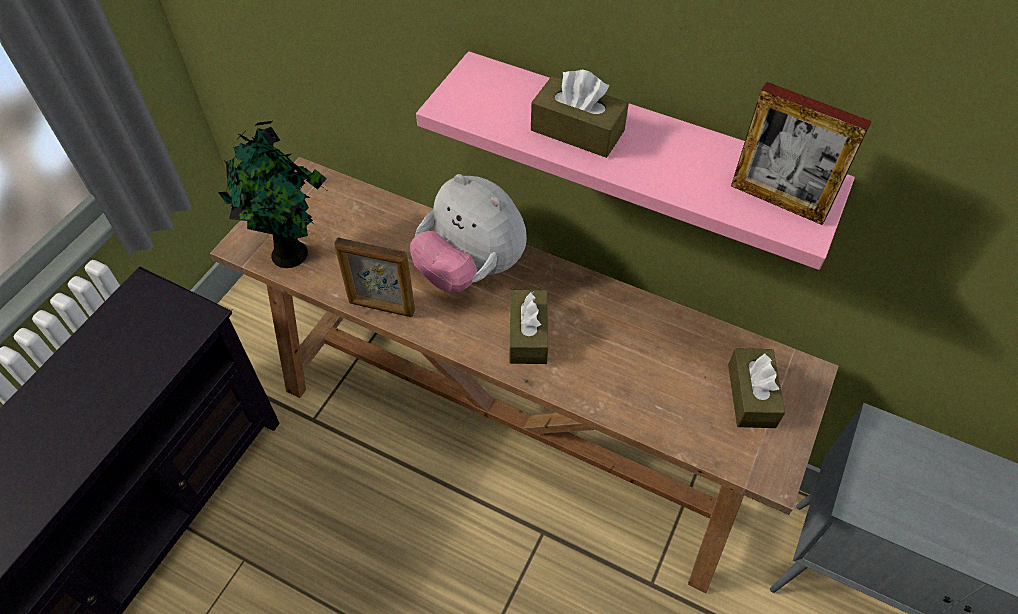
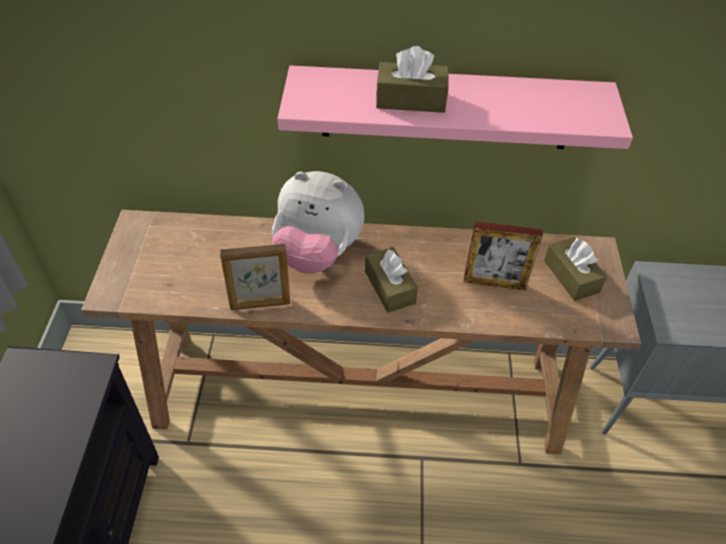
camera: 25 degrees left, 5 degrees down
potted plant [218,121,327,268] -> none
picture frame [731,82,872,225] -> picture frame moved to [464,221,543,291]

